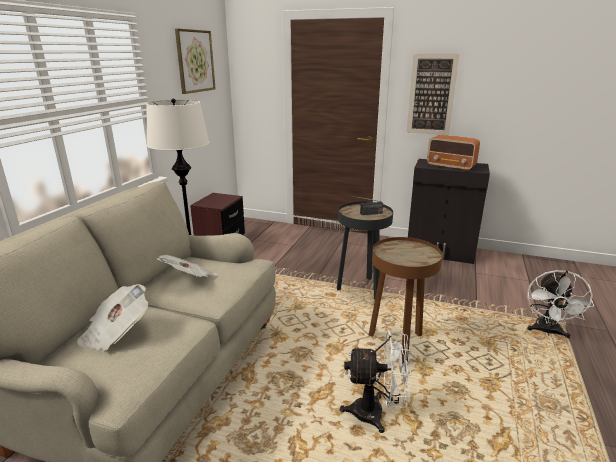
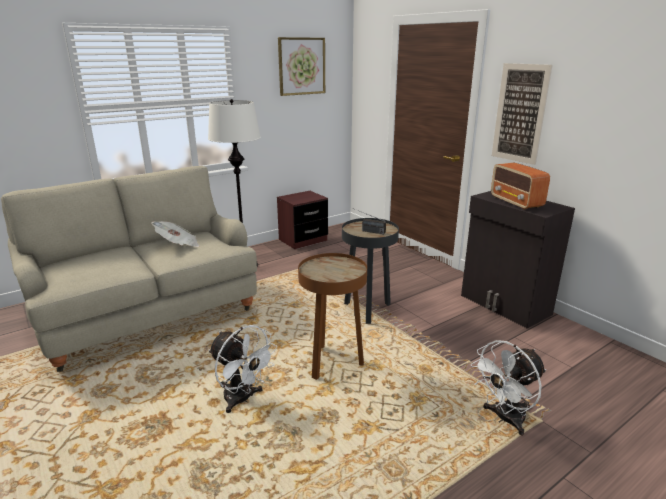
camera: 35 degrees right, 0 degrees up
newspaper [77,284,148,351] -> none

